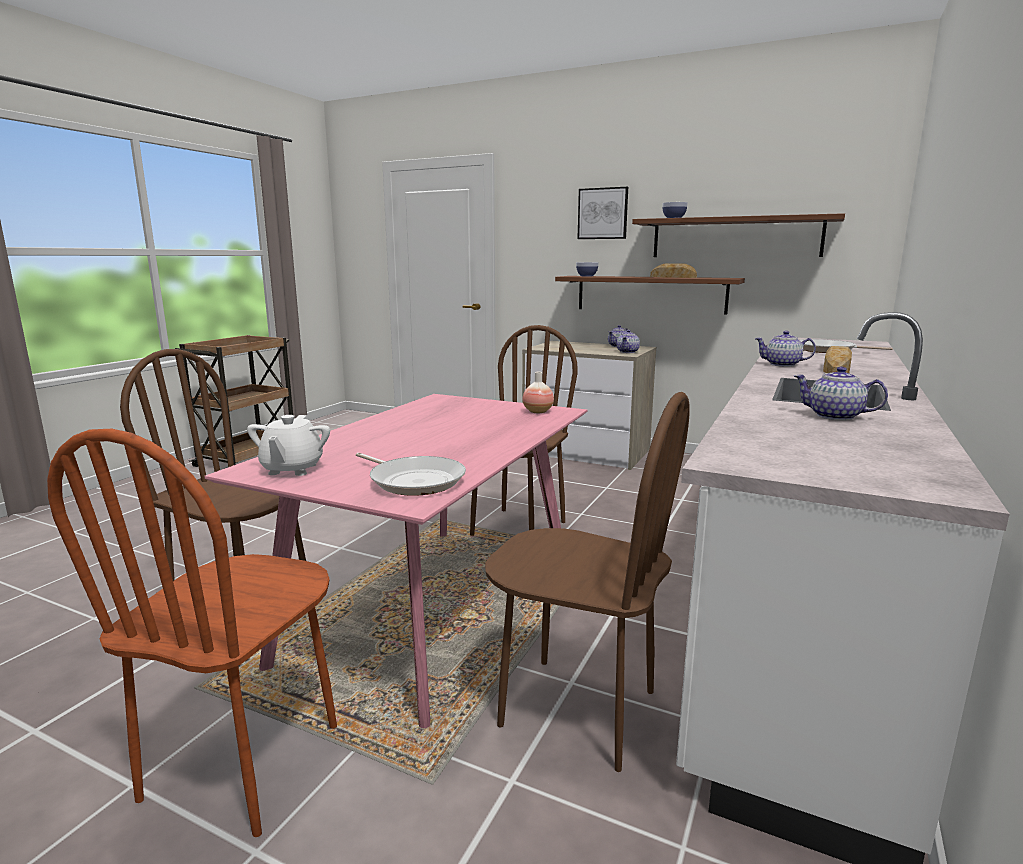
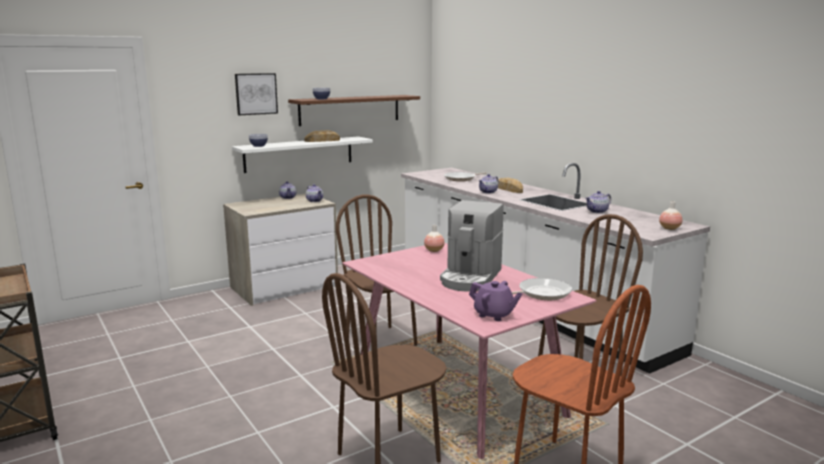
camera: 60 degrees left, 0 degrees up
white teapot [247,415,330,476] -> purple teapot [469,281,522,321]
brown shelf [555,276,745,315] -> white shelf [232,136,373,173]
none -> coffee machine [440,200,504,291]
none -> vase [659,201,682,230]

